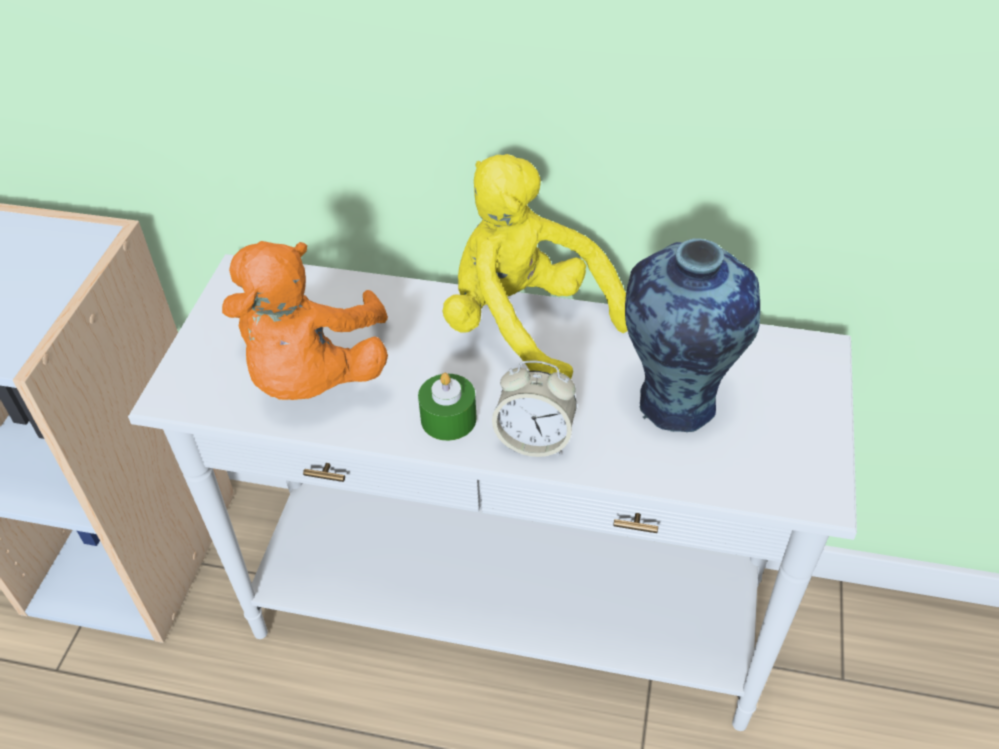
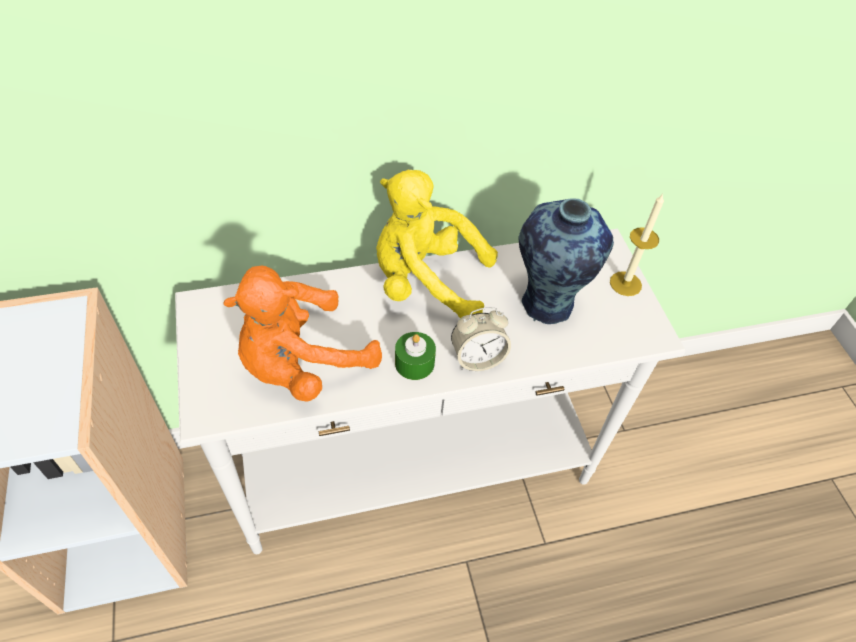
camera: 30 degrees left, 5 degrees up
orange plush toy [222,241,388,400] -> orange plush toy turned 75 degrees clockwise [223,266,382,402]
none -> candle [610,194,664,296]

